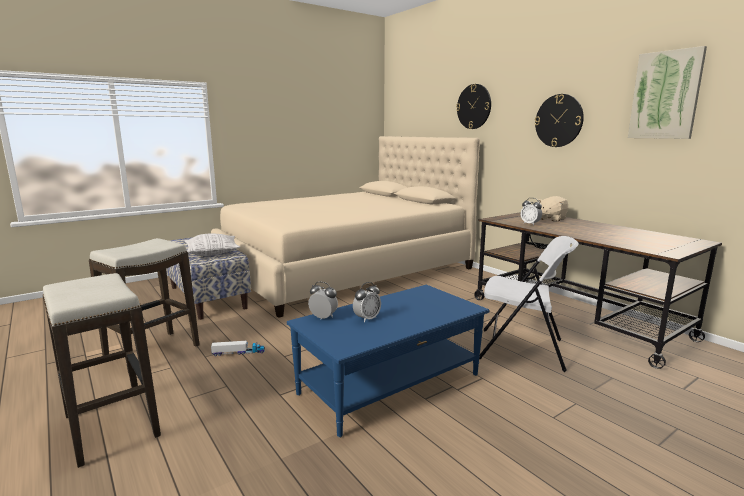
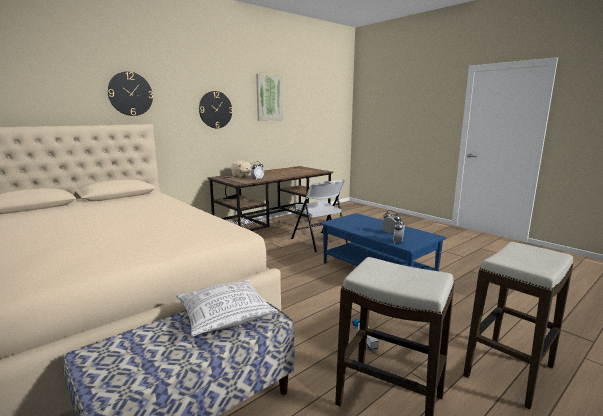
camera: 95 degrees left, 0 degrees up
white chair [479,236,579,372] -> white chair turned 135 degrees clockwise [291,179,348,252]

